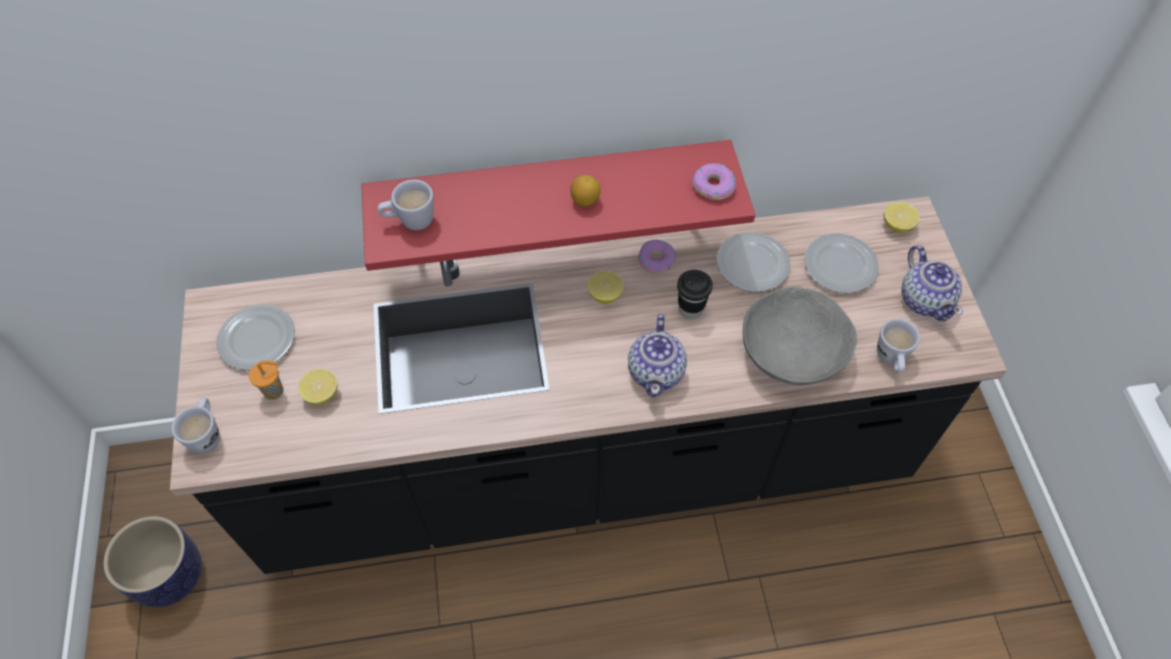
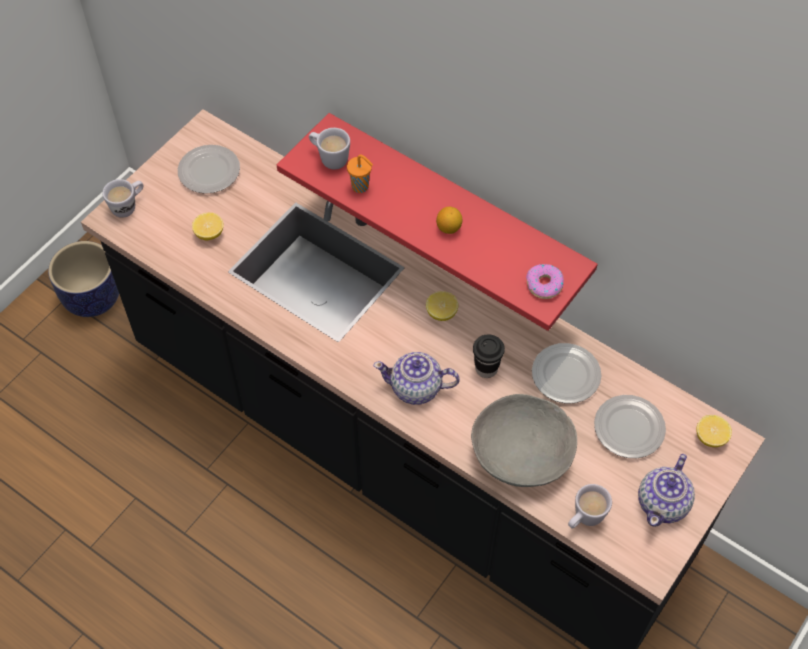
camera: 45 degrees right, 0 degrees up
orange cup [249,360,283,400] -> orange cup moved to [347,155,373,193]
teapot [628,314,687,397] -> teapot turned 45 degrees clockwise [373,352,460,405]
donut [638,240,676,274] -> none

